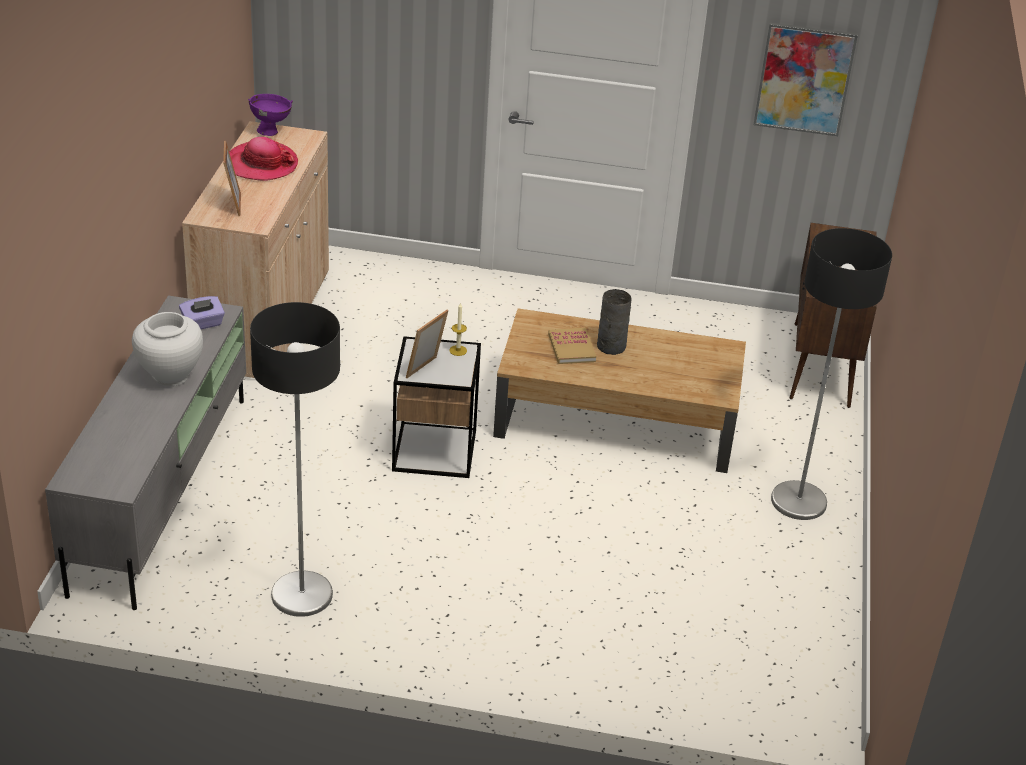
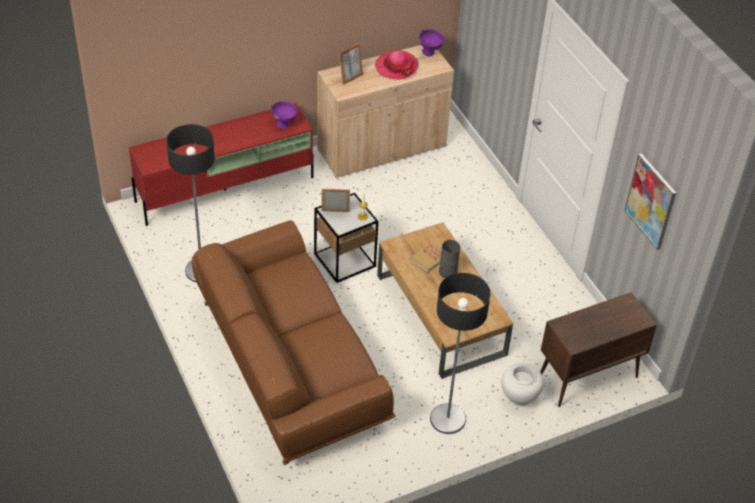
camera: 55 degrees right, 10 degrees up
grey tv stand [45,296,246,610] -> red tv stand [129,103,313,226]
white vase [132,312,203,386] -> white vase moved to [501,363,544,407]
purple tissue box [179,296,225,329] -> purple bowl [271,101,299,129]
none -> brown sofa [192,220,395,465]

